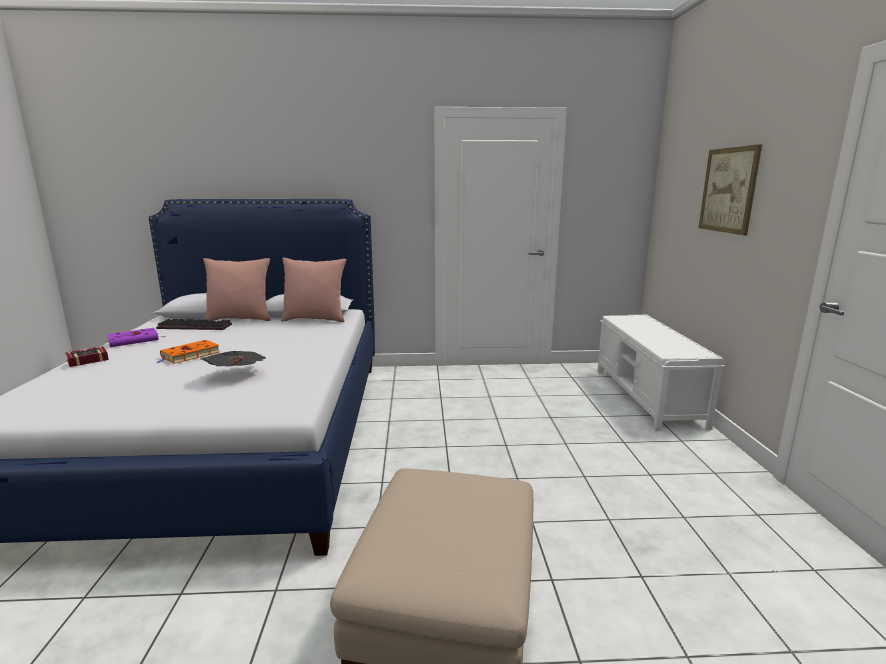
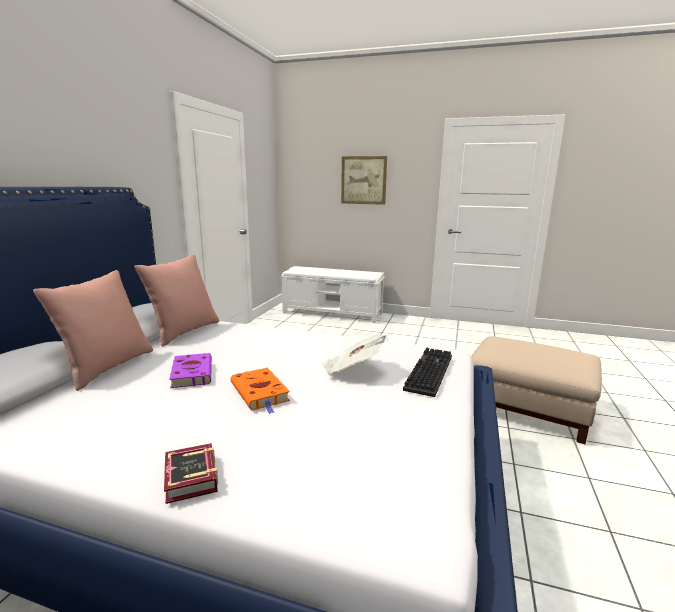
camera: 70 degrees left, 0 degrees up
purple book [107,328,166,347] -> purple book moved to [169,353,212,388]
keyboard [156,319,232,330] -> keyboard moved to [403,347,452,397]

